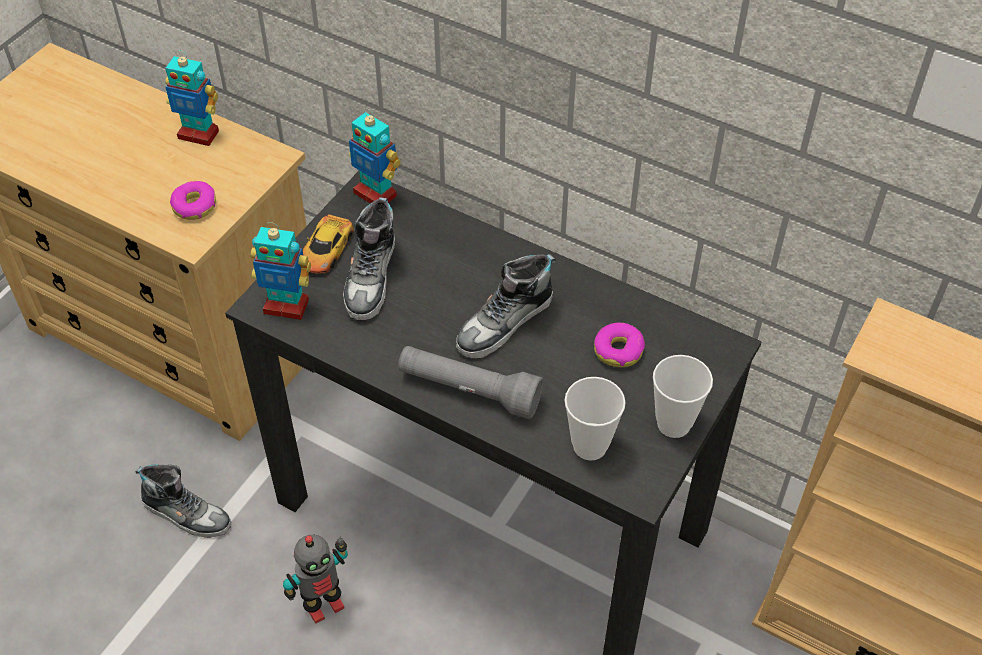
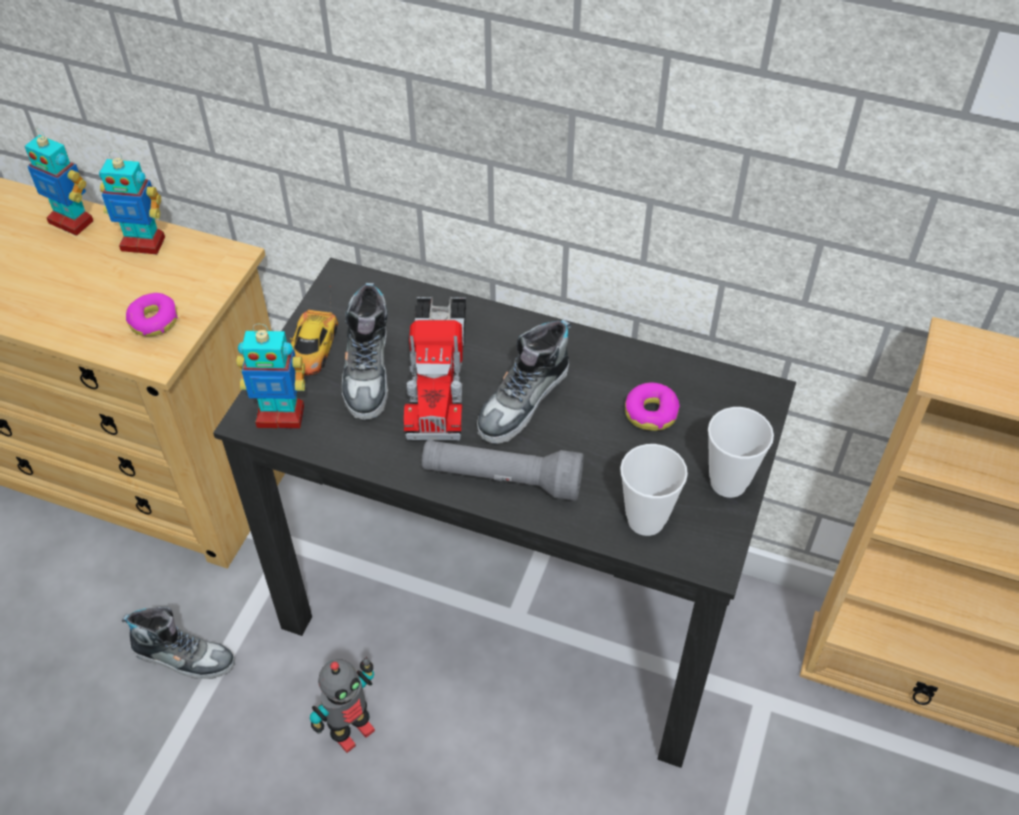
camera: 10 degrees left, 0 degrees up
toy robot [349,108,401,204] -> toy robot moved to [24,129,93,236]
none -> toy truck [404,297,466,440]

